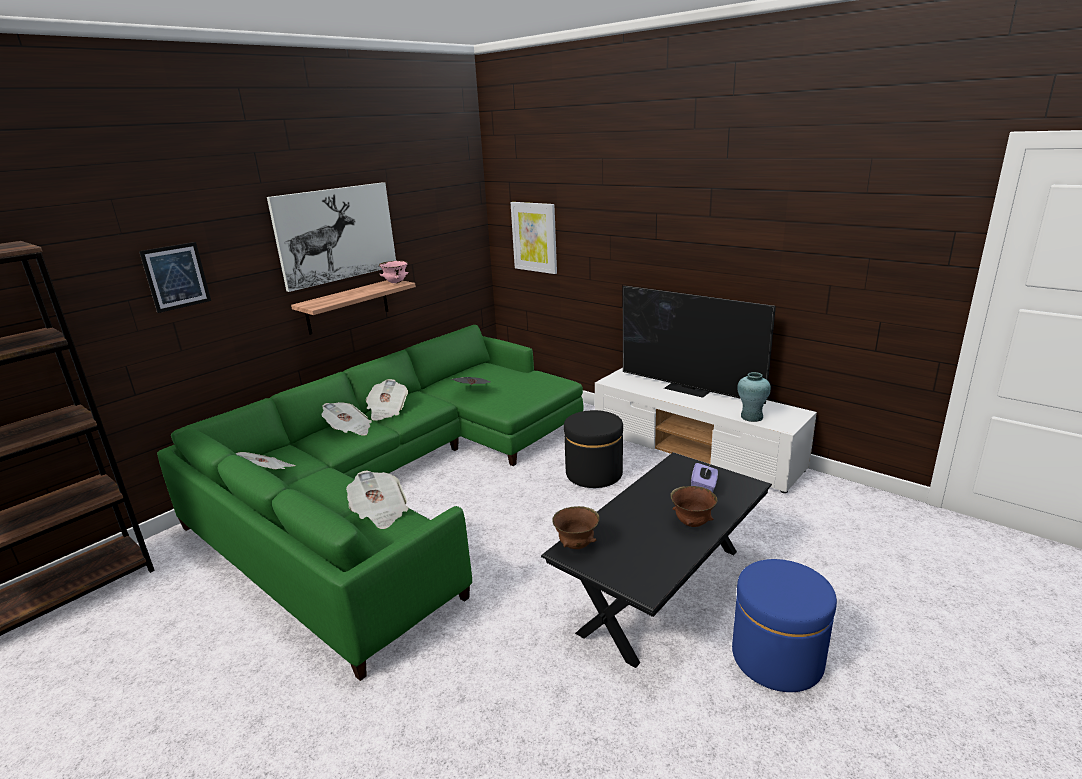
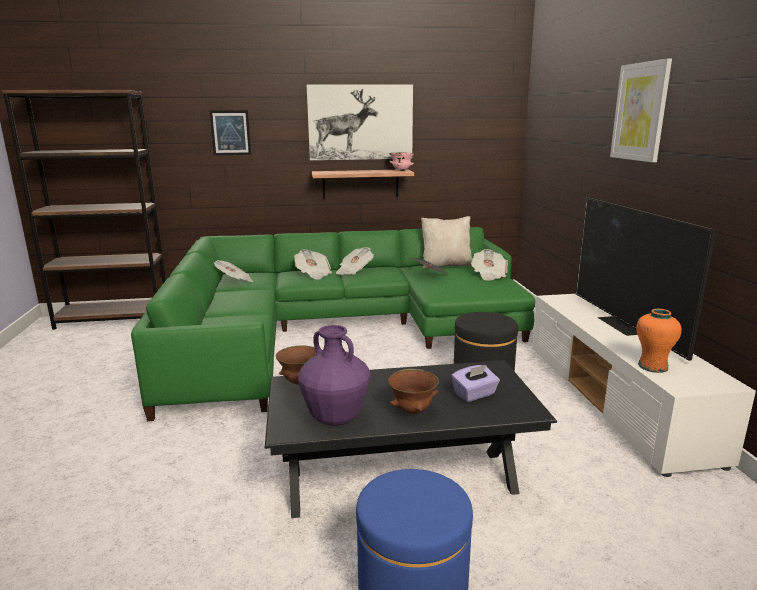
camera: 40 degrees right, 5 degrees down
newspaper [346,470,409,529] -> newspaper moved to [471,249,508,281]
picture [510,202,557,274] -> picture moved to [610,58,672,162]
turquoise vase [737,372,771,422] -> orange vase [636,309,682,373]
none -> purple vase [298,325,371,426]
none -> beige pillow [421,216,472,269]

